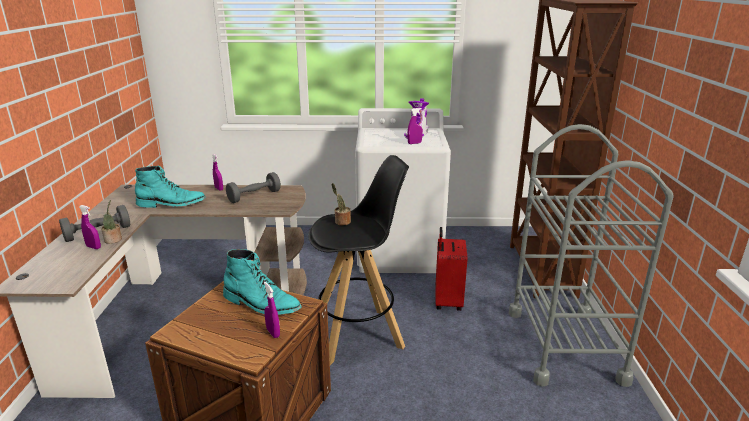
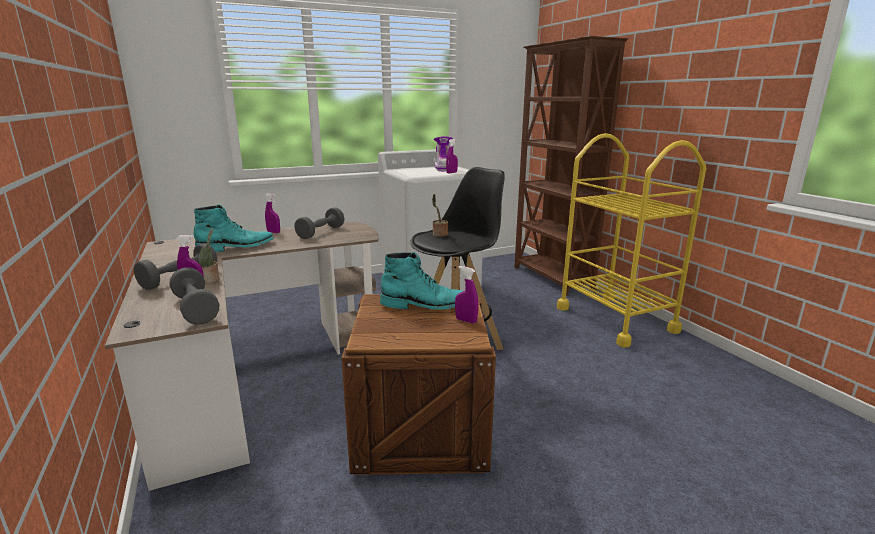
camera: 25 degrees left, 5 degrees down
red suitcase [435,227,468,311] -> none
grey cart [509,124,674,387] -> yellow cart [557,133,706,347]
none -> grey dumbbell [170,268,220,325]

